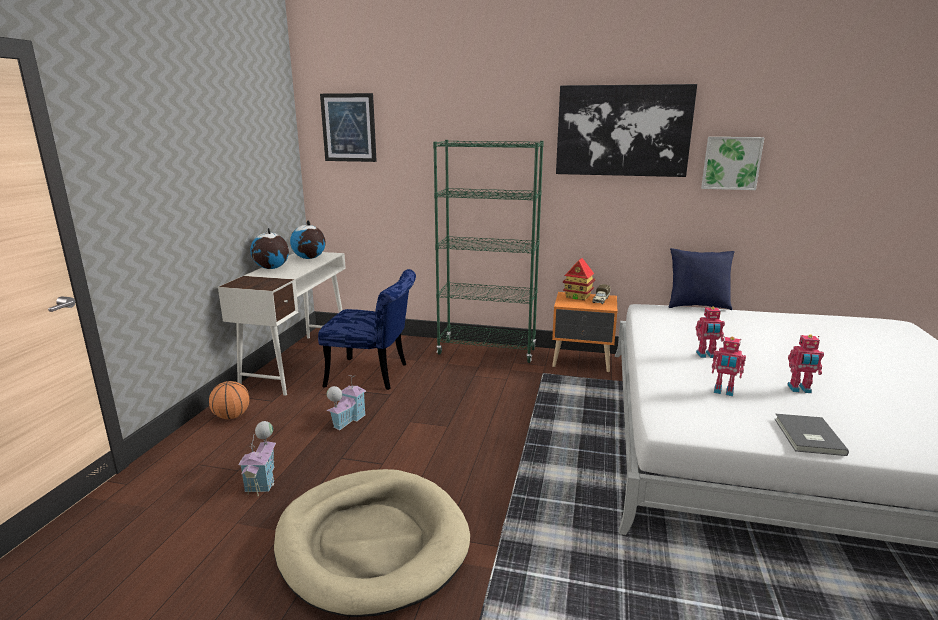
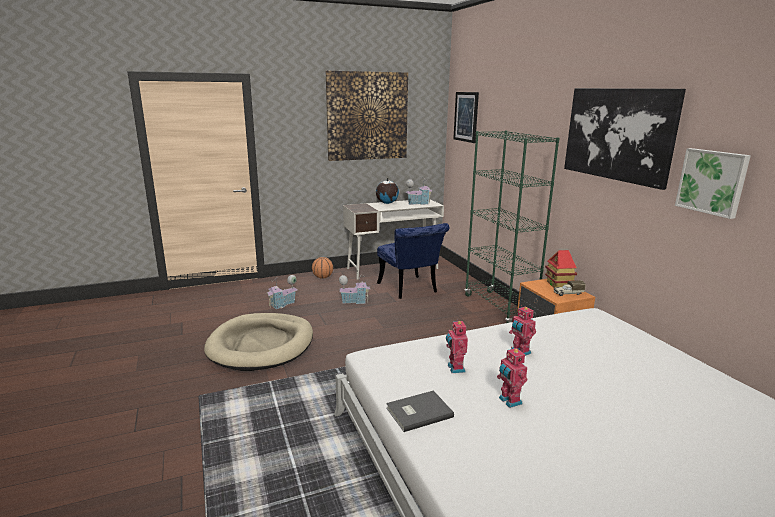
camera: 55 degrees right, 0 degrees up
globe [290,220,326,259] -> toy house [406,178,433,205]
blue pillow [669,248,735,310] -> none
none -> picture [326,71,408,161]

